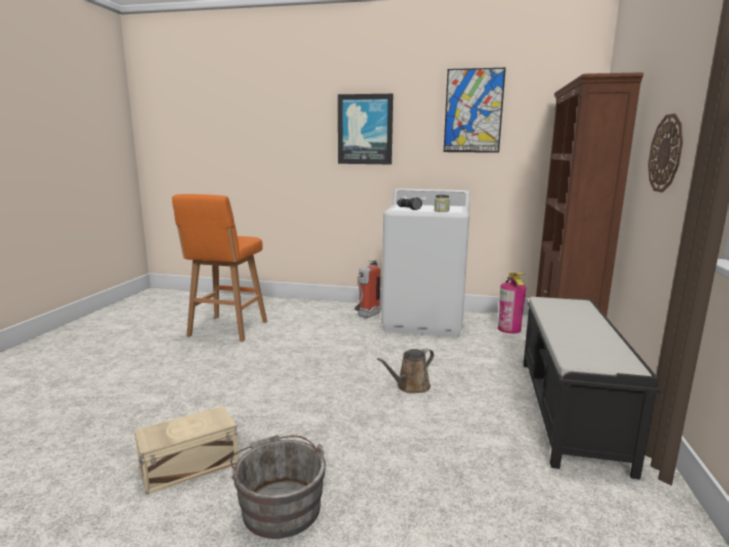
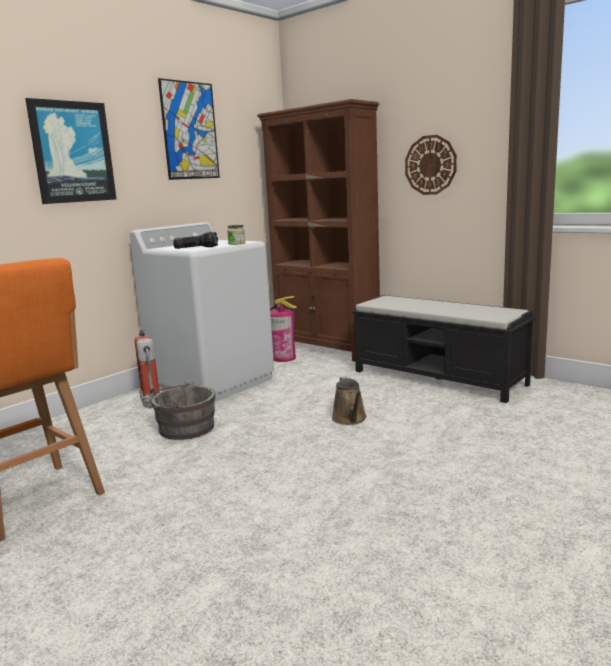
camera: 60 degrees left, 0 degrees up
beige storage box [134,406,239,495] -> none
grey bucket [230,435,326,539] -> grey bucket moved to [144,381,215,440]

